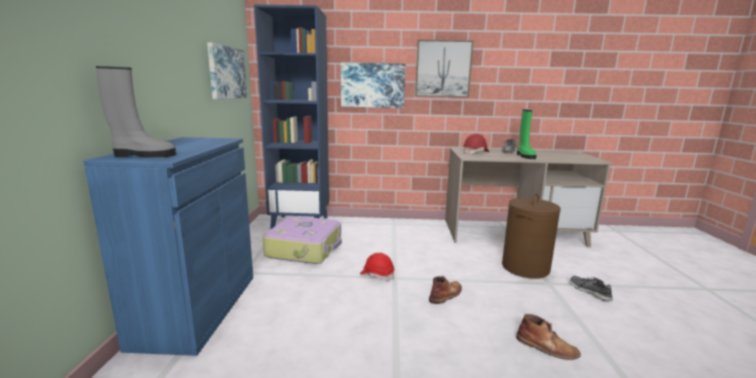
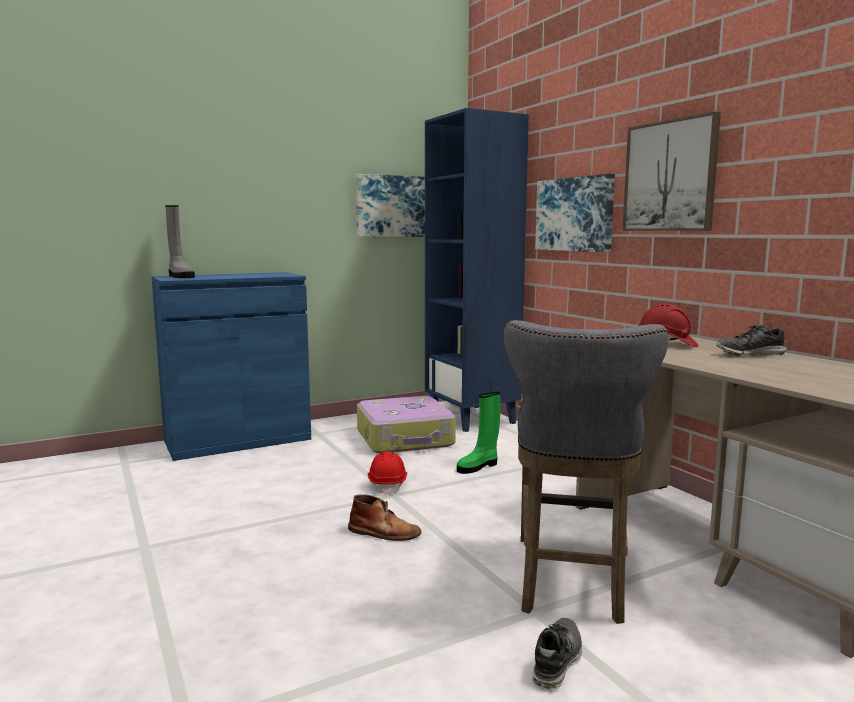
camera: 60 degrees right, 5 degrees down
brown laundry basket [502,193,561,279] -> grey stool [503,320,669,624]
brown boot [516,314,581,360] -> none
green boot [517,109,536,159] -> green boot moved to [457,392,500,474]

